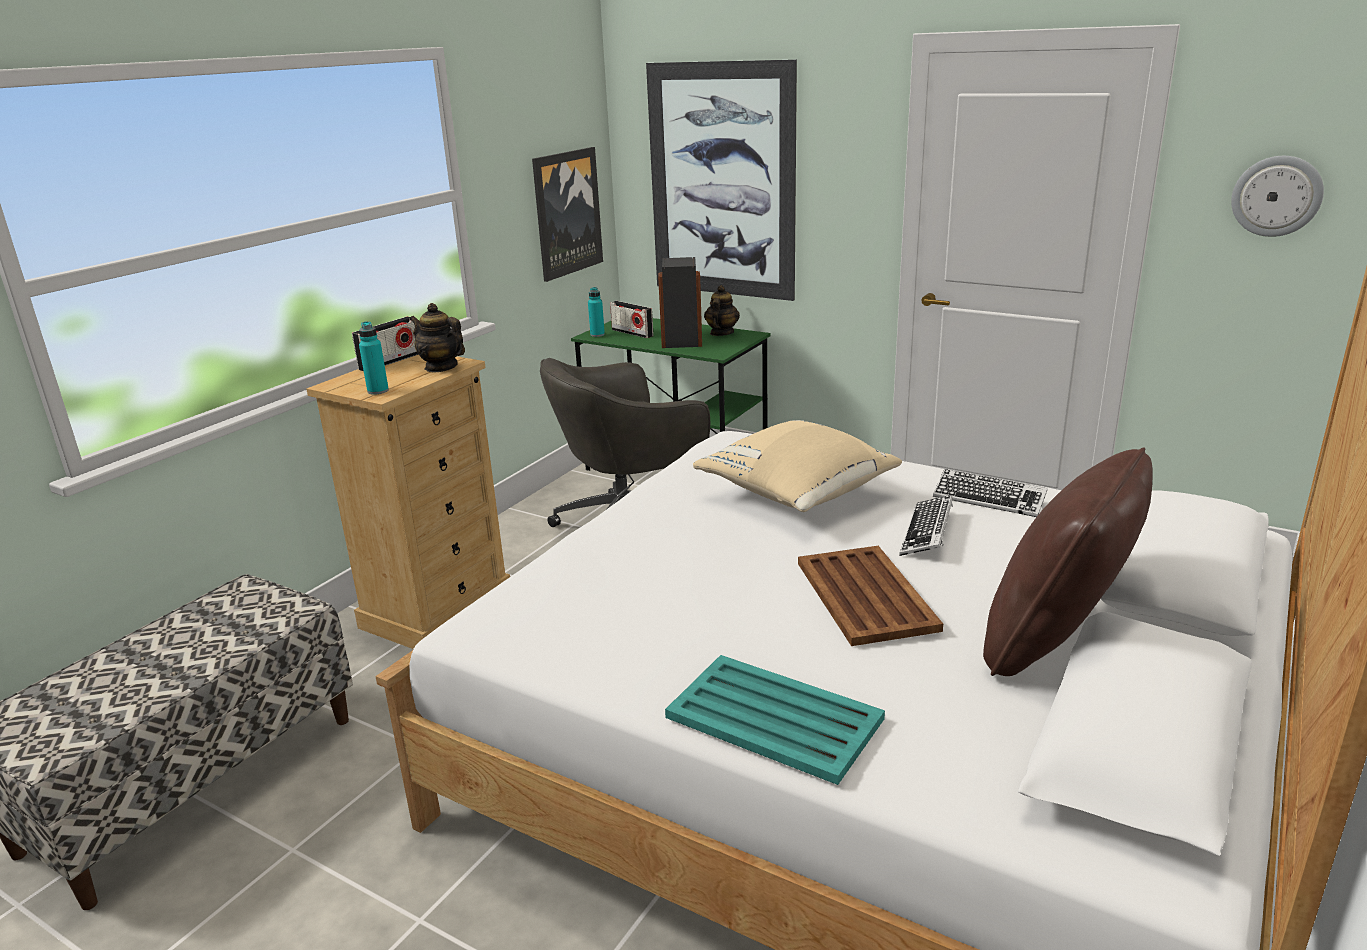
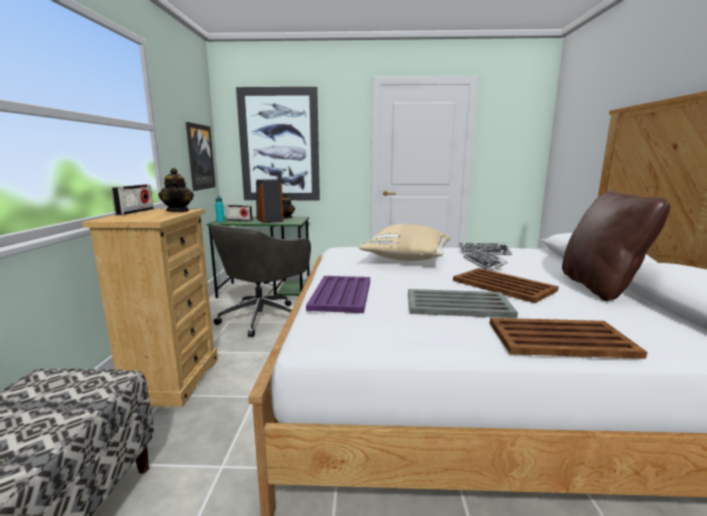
camera: 30 degrees left, 10 degrees down
turquoise bottle [359,321,389,395] -> none
teapot [410,303,465,372] -> teapot turned 120 degrees counterclockwise [158,168,194,212]
turquoise tray [665,655,885,785] -> brown tray [490,318,647,359]
wall clock [1231,156,1324,237] -> none
none -> purple tray [306,276,370,313]
none -> grey tray [408,289,518,318]

